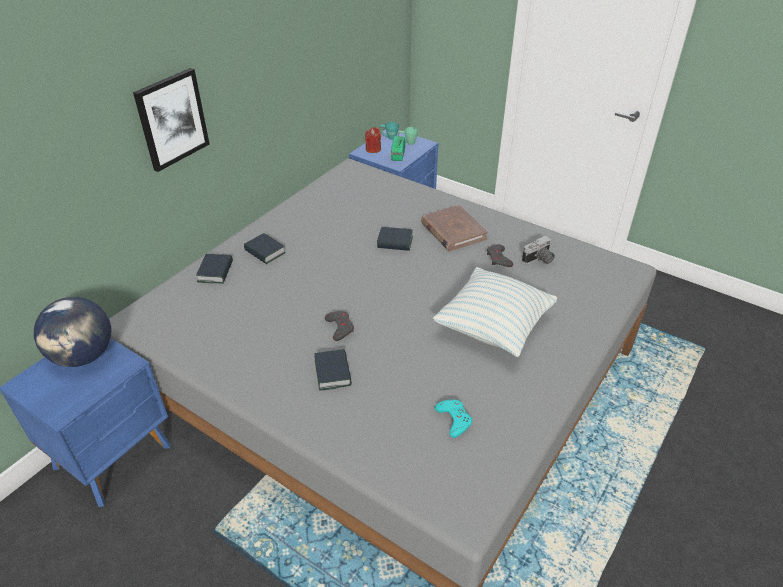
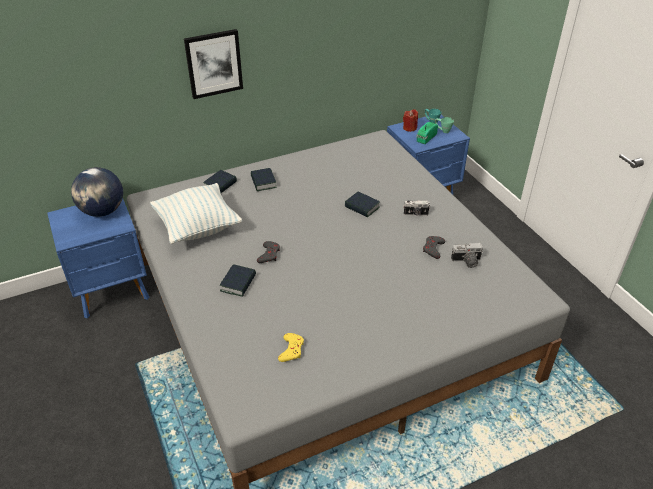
camera: 30 degrees right, 0 degrees up
brown book [421,205,488,251] -> camera [404,200,430,216]
pillow [433,267,557,357] -> pillow moved to [150,183,242,244]
turquoise game controller [435,400,472,438] -> yellow game controller [278,333,304,362]

